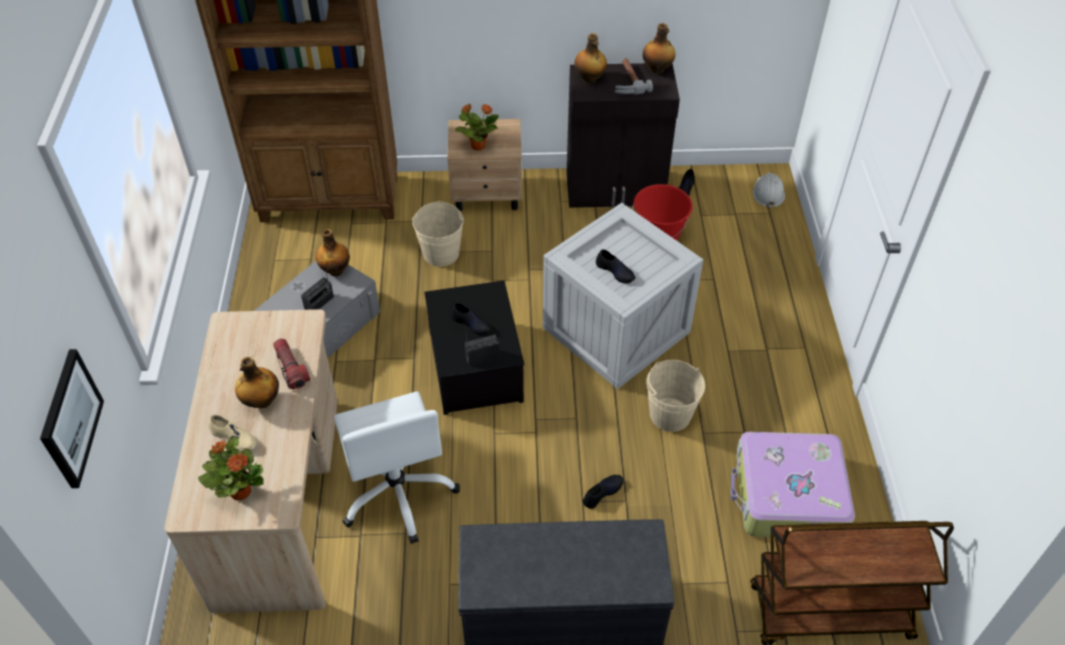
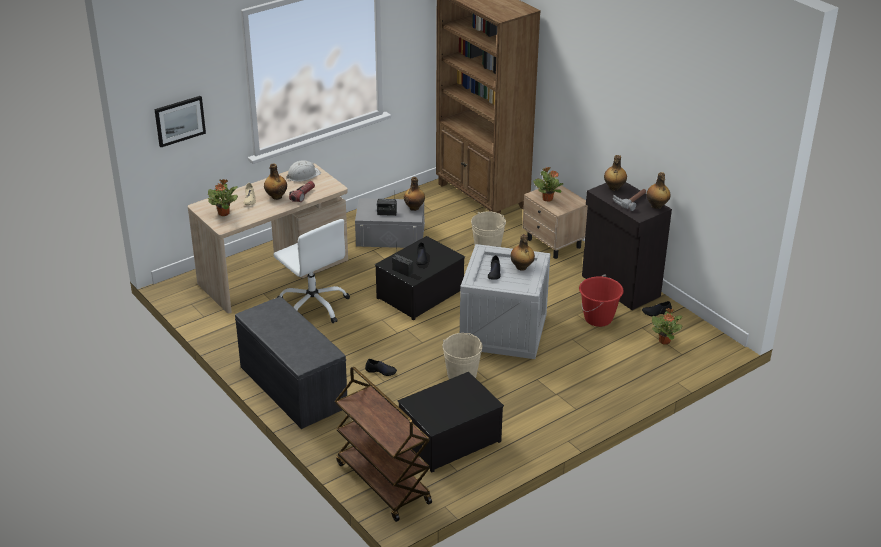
camera: 55 degrees right, 15 degrees down
white office chair [334,391,460,544] -> white office chair turned 75 degrees counterclockwise [273,219,350,323]
suitcase [730,432,855,537] -> storage box [398,372,504,472]
white hard hat [753,172,785,209] -> white hard hat moved to [286,161,321,182]
none -> bottle [510,234,535,271]
none -> potted plant [652,308,682,345]

